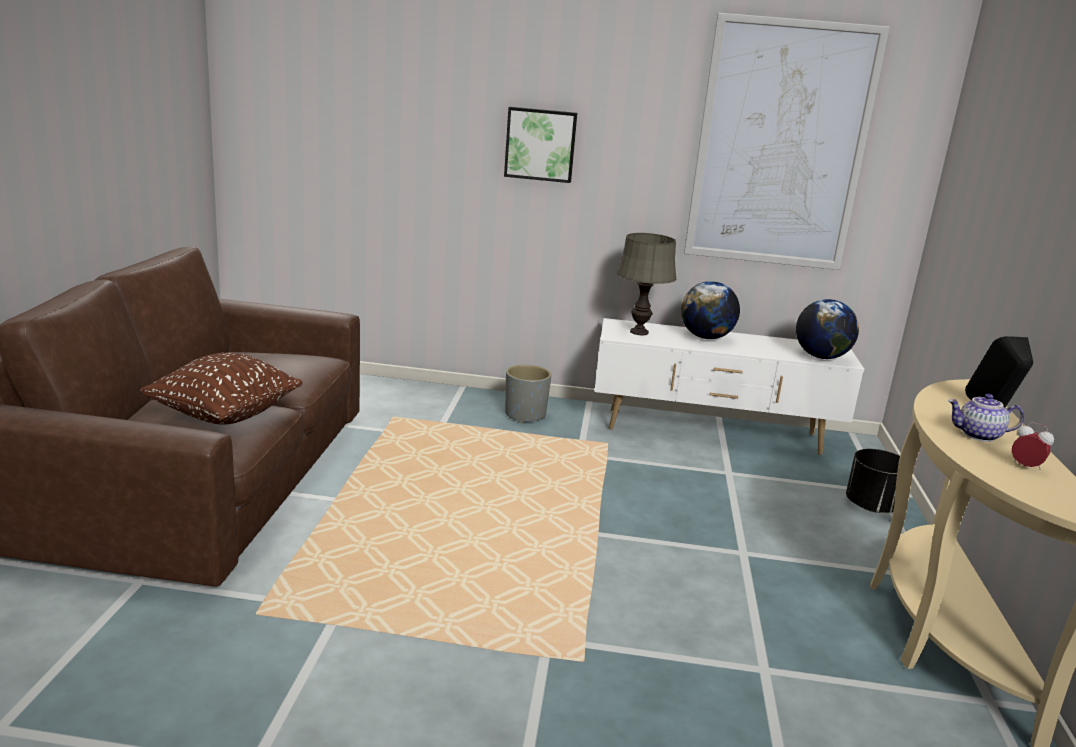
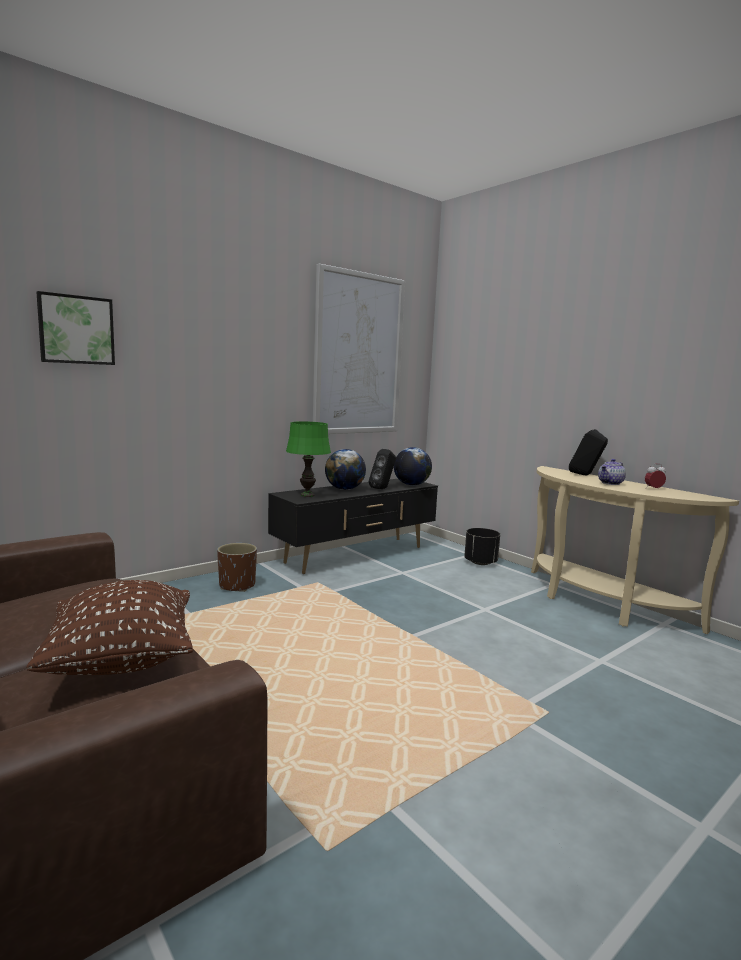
camera: 45 degrees left, 10 degrees down
picture [504,107,577,183] -> picture moved to [37,291,115,365]
grey planter [505,365,551,423] -> brown planter [217,543,257,592]
white tv stand [595,318,865,455] -> black tv stand [268,479,438,574]
grey table lamp [617,233,676,335] -> green table lamp [286,421,331,497]
none -> black speaker [369,449,396,489]

